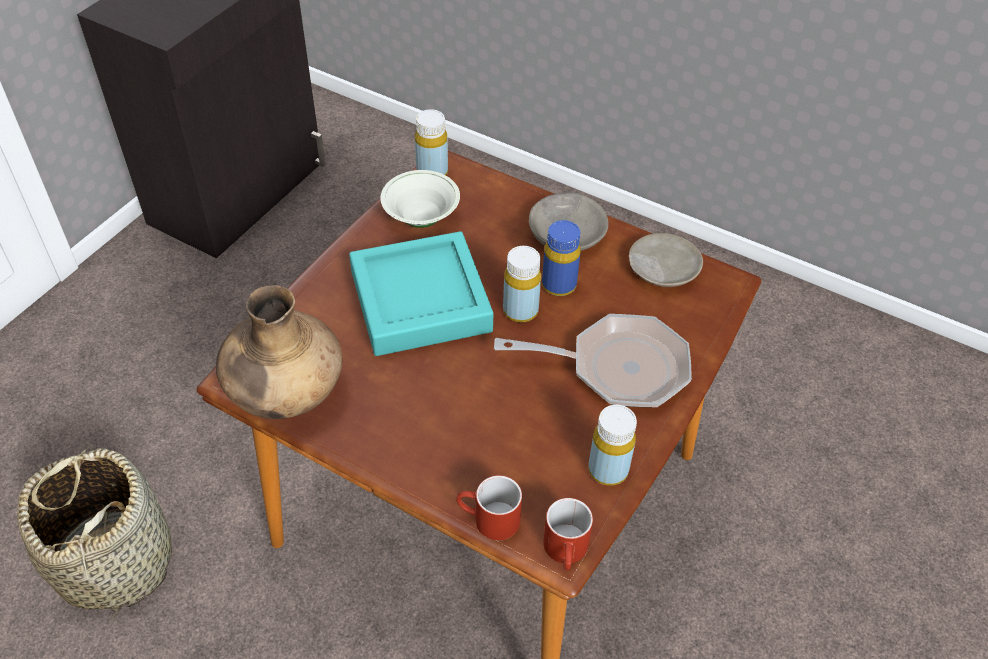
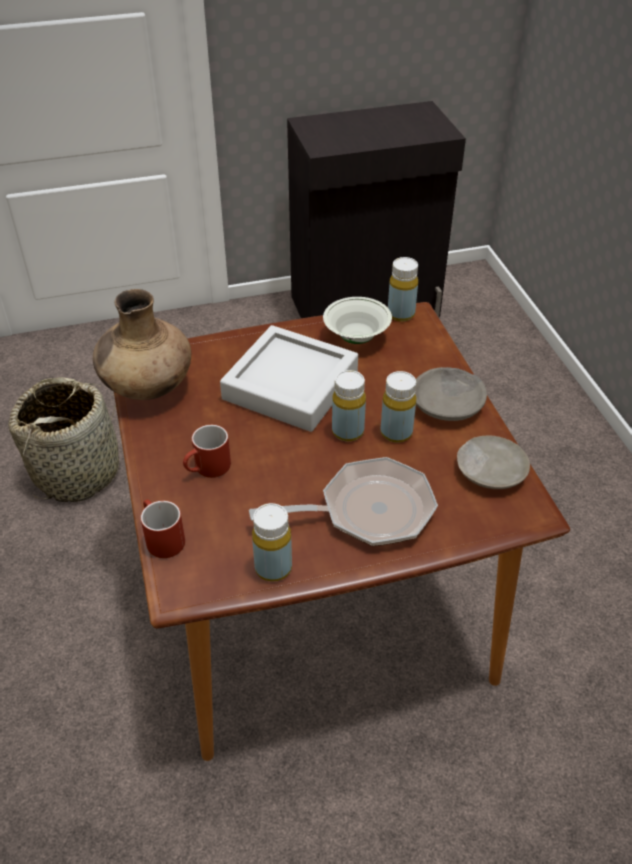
camera: 45 degrees right, 5 degrees down
turquoise tray [349,231,493,356] -> grey tray [220,325,358,432]
frying pan [494,314,692,408] -> frying pan turned 60 degrees counterclockwise [249,457,438,546]
blue bottle [542,220,581,296] -> yellow bottle [381,371,416,443]
red mug [543,498,593,570] -> red mug moved to [183,425,231,478]

